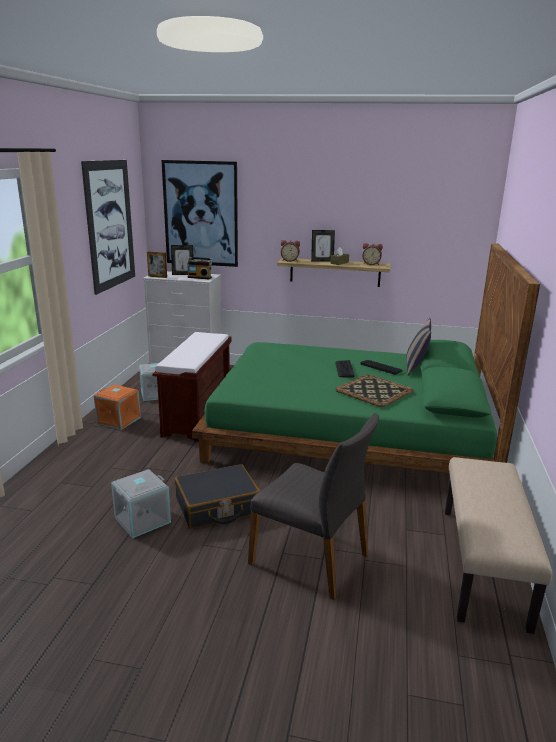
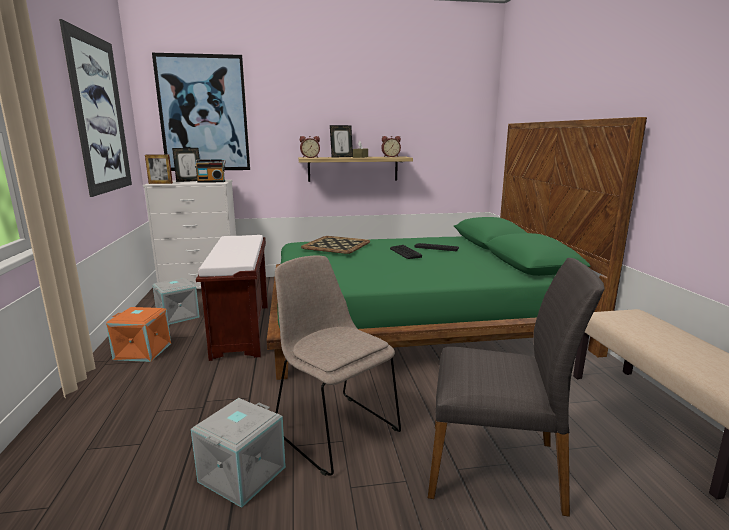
camera: 20 degrees left, 5 degrees down
black suitcase [175,464,260,529] -> beige chair [275,255,401,476]
tray [335,374,413,407] -> tray moved to [301,236,370,254]
pillow [406,318,431,376] -> none

